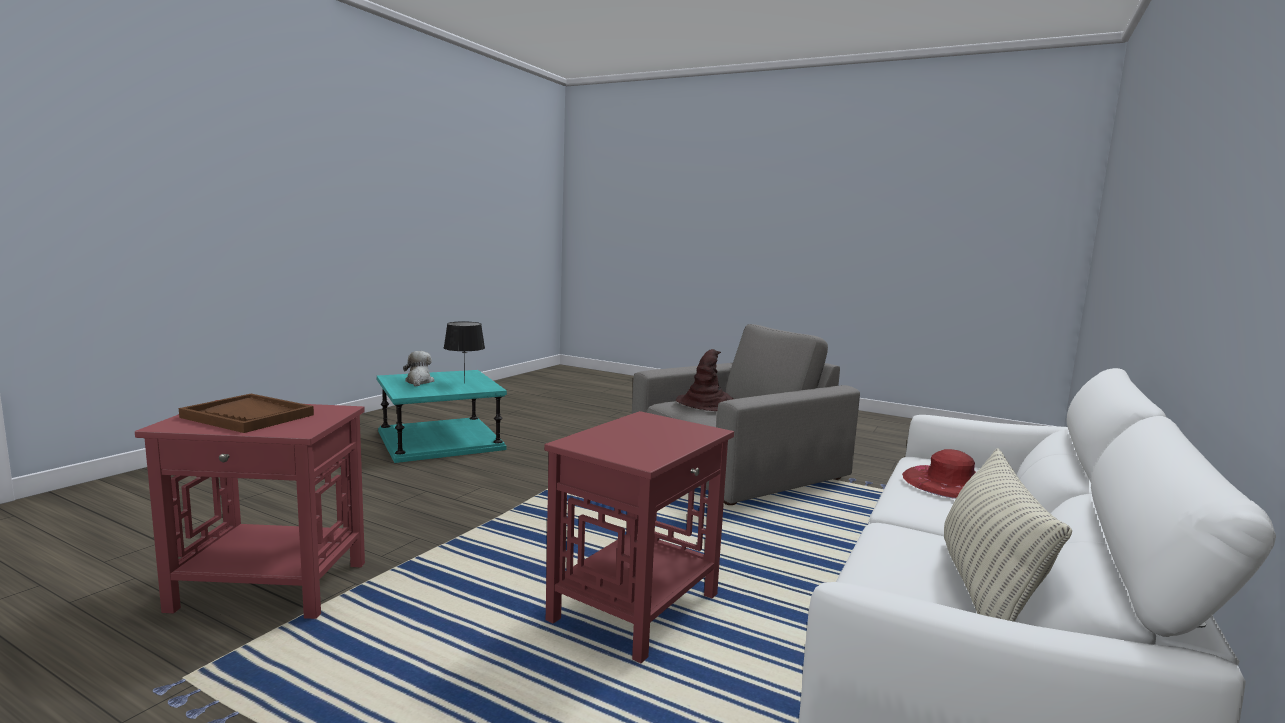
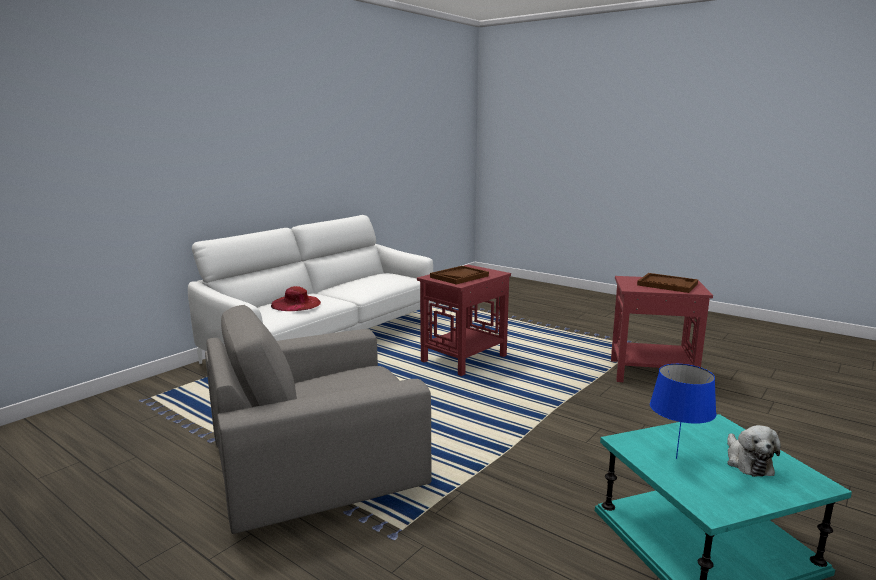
camera: 170 degrees left, 5 degrees up
black table lamp [444,322,485,384] -> blue table lamp [650,364,717,459]
brown hat [676,349,733,411] -> none
pillow [944,448,1072,622] -> none
none -> brown tray [430,266,489,284]

